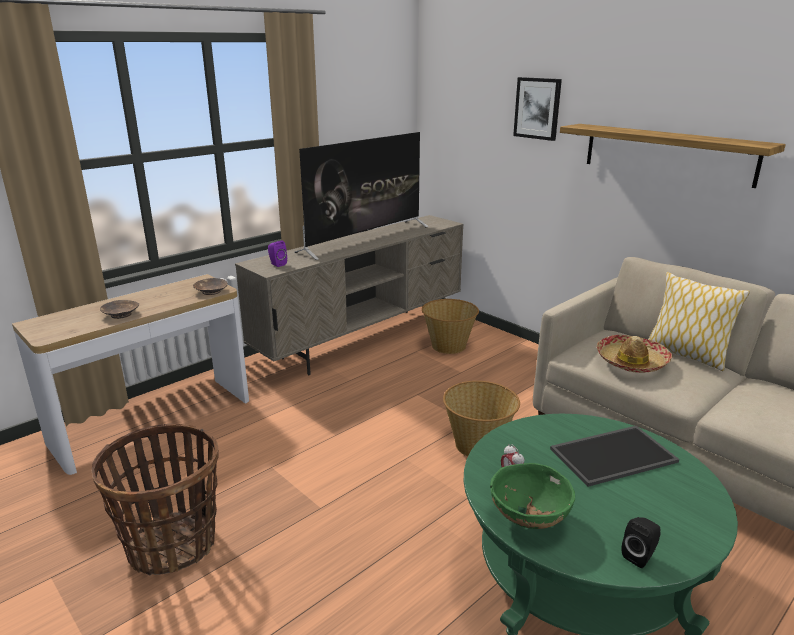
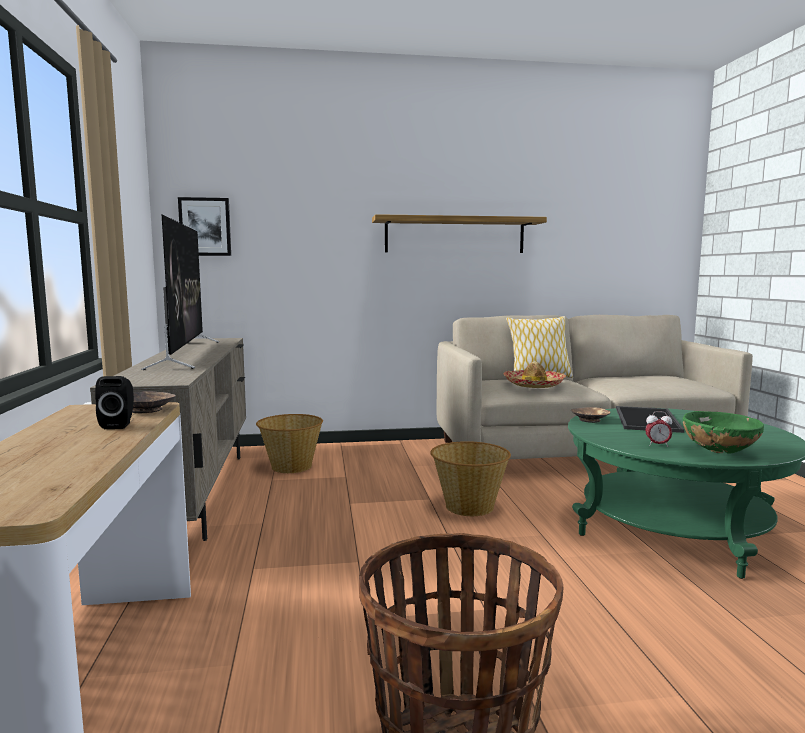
camera: 55 degrees left, 15 degrees down
brown bowl [100,300,139,319] -> brown bowl moved to [571,407,610,423]
purple speaker [268,240,287,267] -> none
picture [513,77,562,141] -> picture moved to [178,197,231,256]
black speaker [621,517,661,568] -> black speaker moved to [95,376,134,429]

